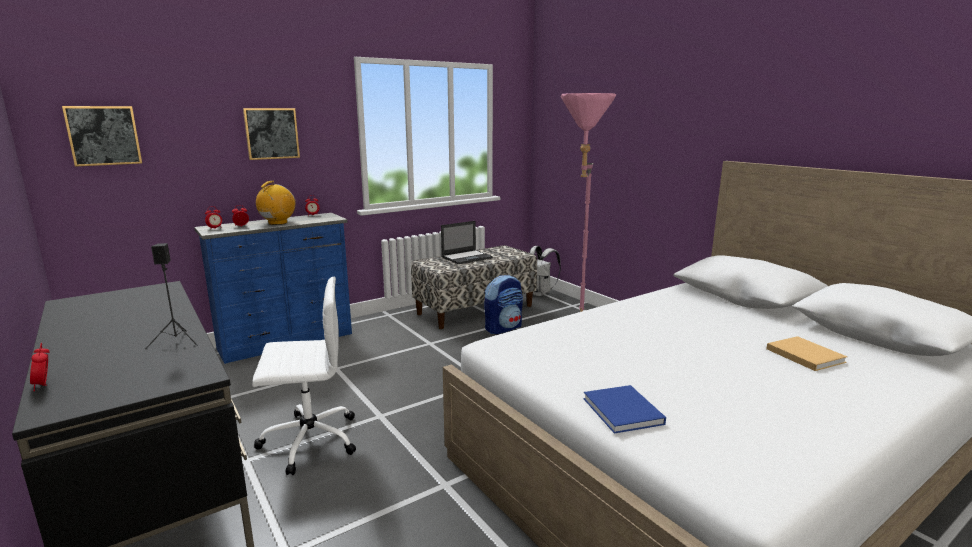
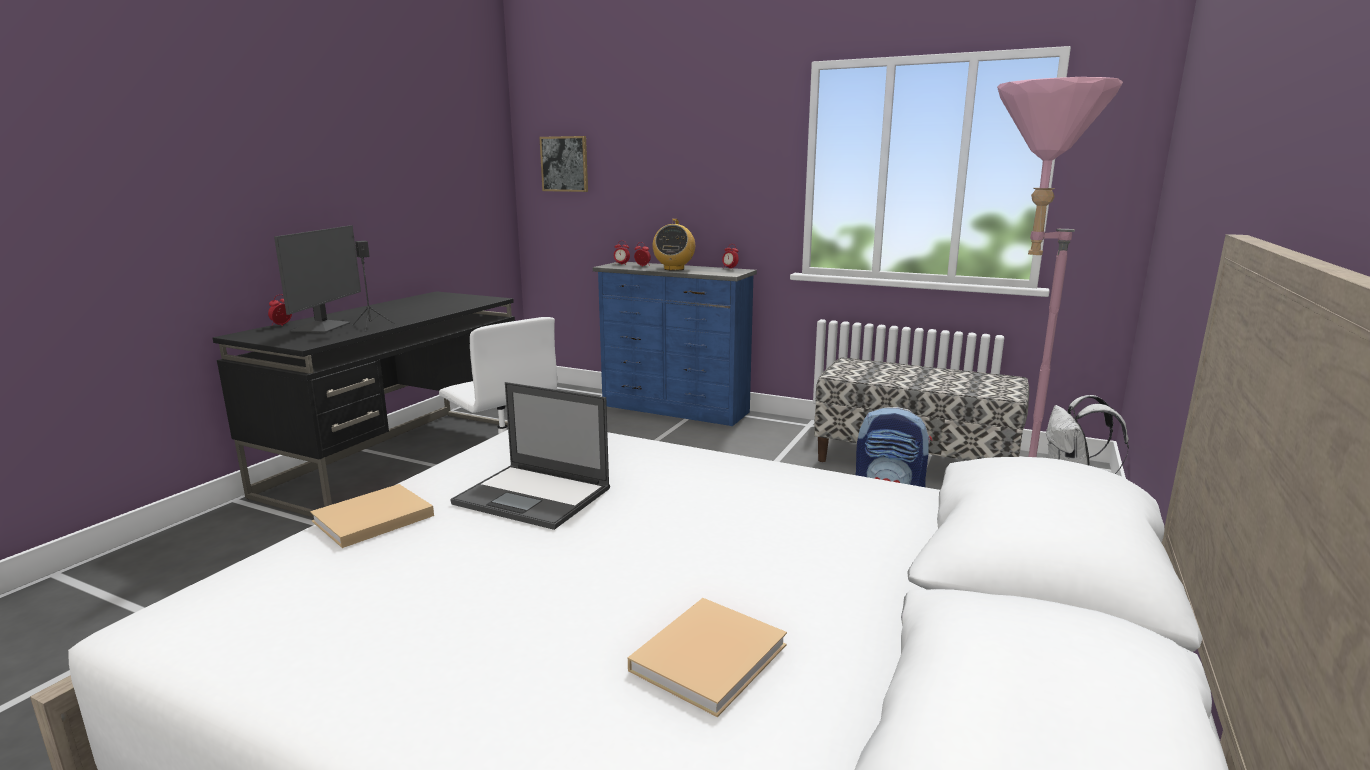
camera: 60 degrees right, 0 degrees up
picture [243,108,300,160] -> none
radio [256,181,296,225] -> radio turned 105 degrees clockwise [653,219,695,271]
laptop [441,221,493,264] -> laptop moved to [450,382,610,530]
blue book [583,385,666,434] -> beige book [310,484,434,548]
none -> monitor [274,225,361,333]

